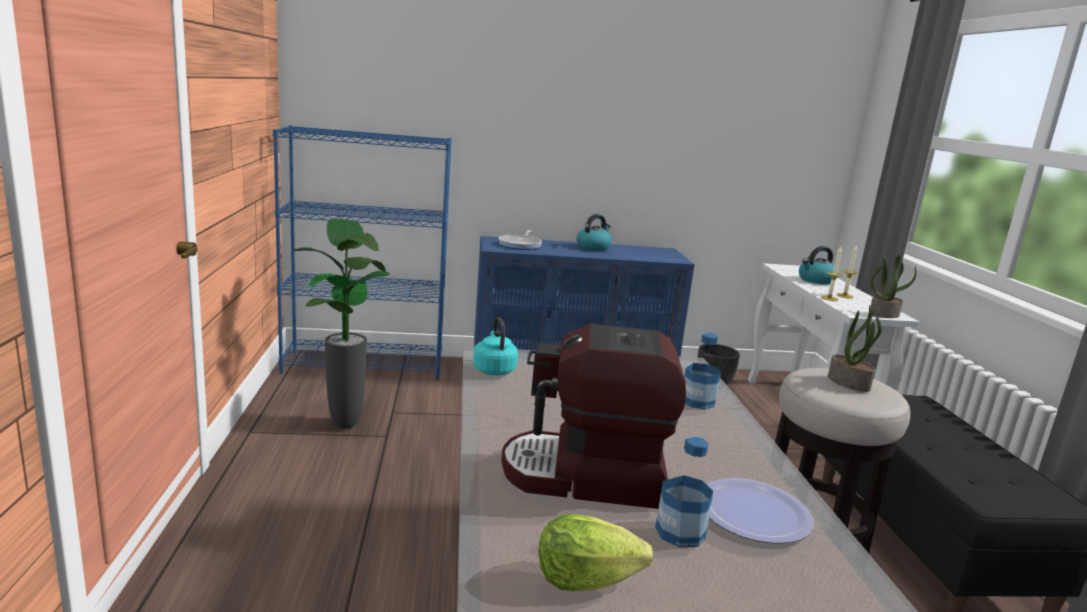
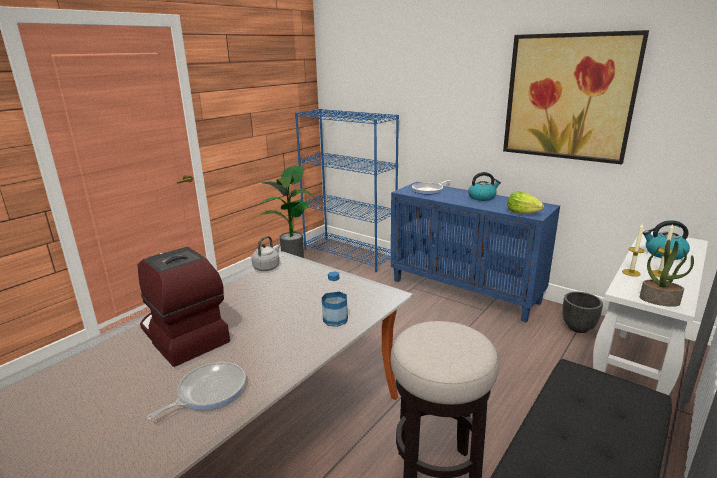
camera: 45 degrees right, 5 degrees up
turquoise kettle [473,317,518,375] -> grey kettle [251,236,280,271]
lettuce [539,514,653,591] -> lettuce moved to [507,191,544,214]
bottle [655,436,713,547] -> none
plate [707,478,814,544] -> frying pan [147,362,246,419]
potted plant [828,305,882,392] -> none
none -> picture [503,30,649,164]

